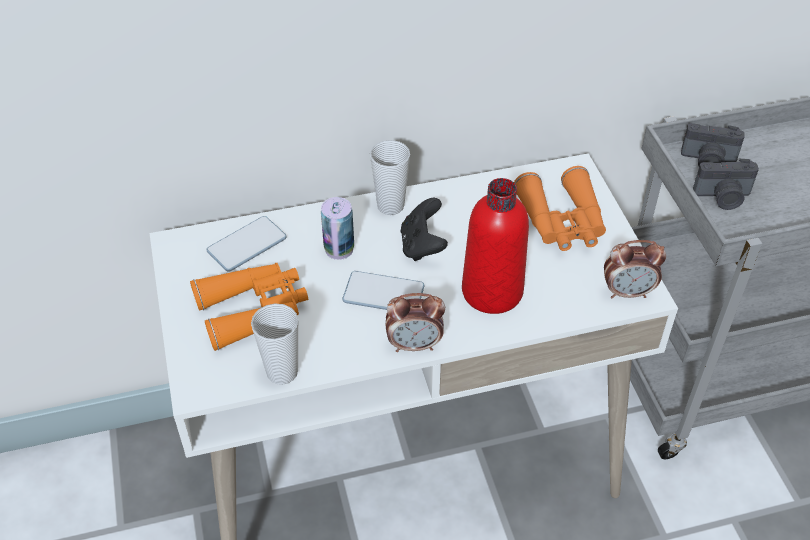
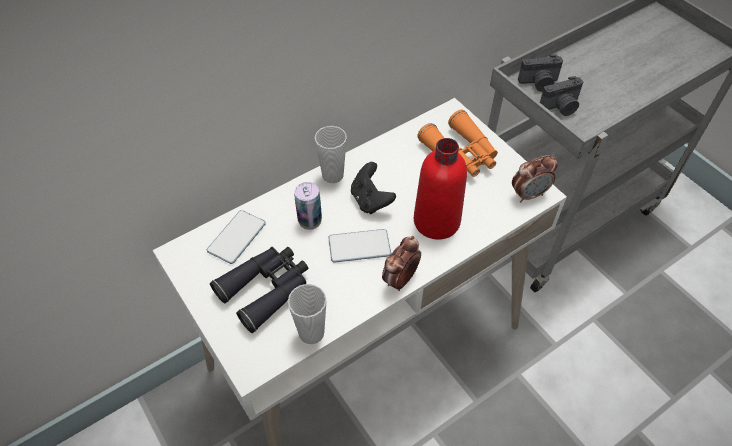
camera: 20 degrees left, 5 degrees up
orange binoculars [190,263,308,351] -> black binoculars [210,247,309,333]
alarm clock [386,293,445,352] -> alarm clock turned 150 degrees clockwise [382,236,421,291]

